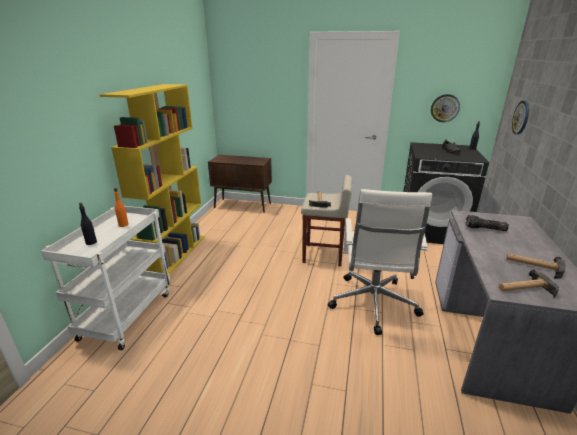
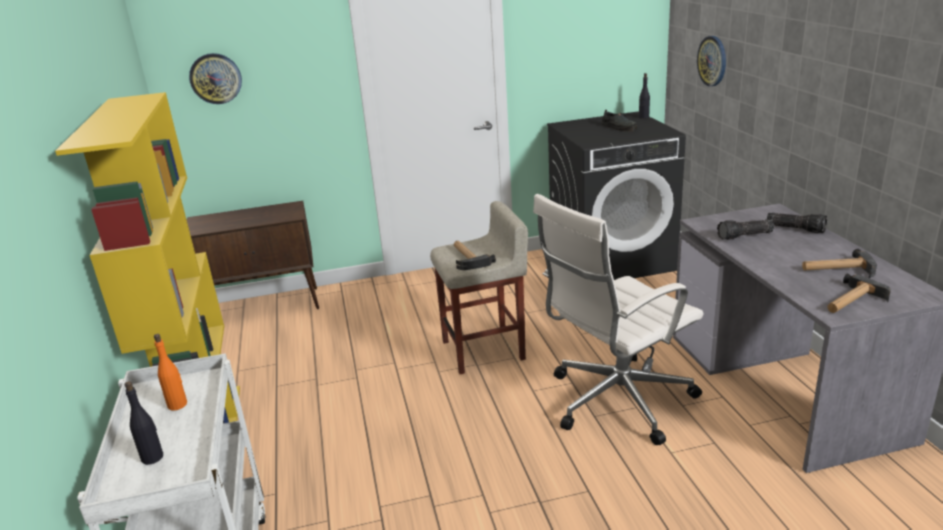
camera: 25 degrees left, 0 degrees up
white office chair [328,189,432,335] -> white office chair turned 75 degrees clockwise [533,194,704,445]
wall clock [431,94,460,122] -> wall clock moved to [189,53,242,104]
none -> flashlight [767,213,827,233]

